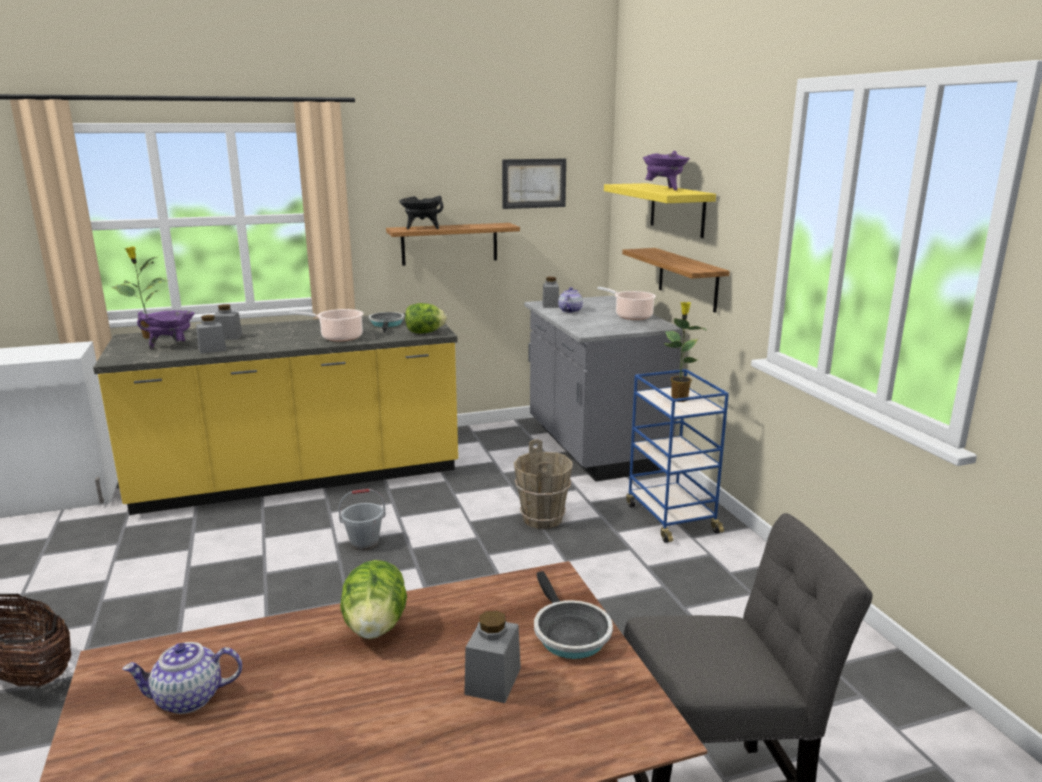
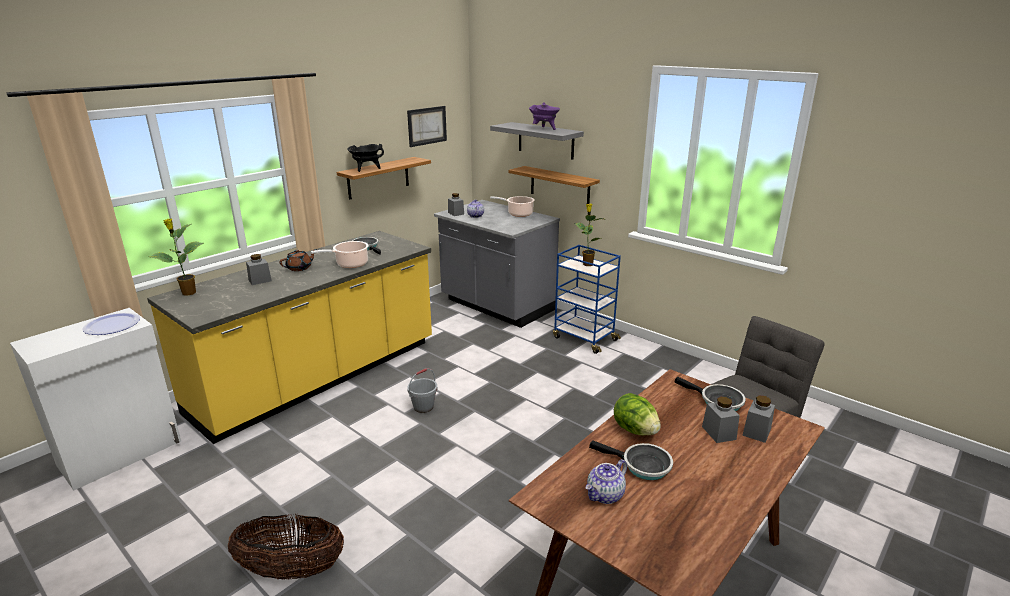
camera: 30 degrees left, 5 degrees up
purple cooking pot [137,310,195,349] -> none
grey jar [196,315,227,354] -> grey jar moved to [742,395,775,443]
lettuce [405,303,447,334] -> none
brown bucket [514,439,573,529] -> none
yellow shelf [604,183,716,238] -> grey shelf [490,122,584,160]
none -> plate [82,312,140,335]
none -> brown teapot [279,249,317,271]
none -> frying pan [589,440,673,480]

